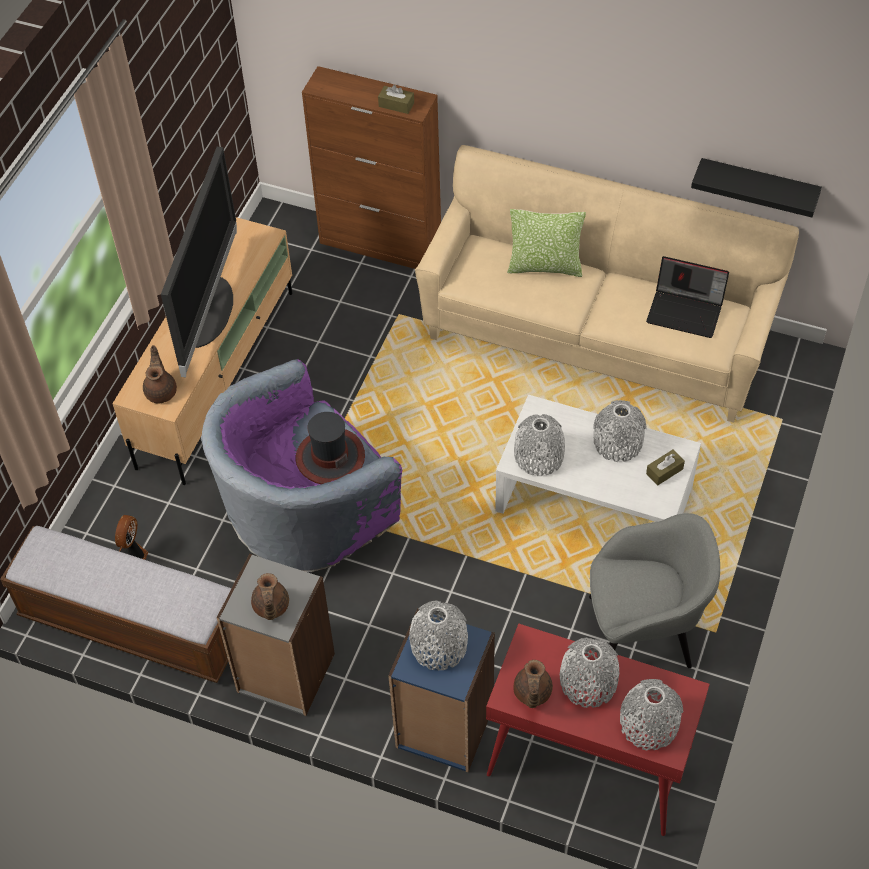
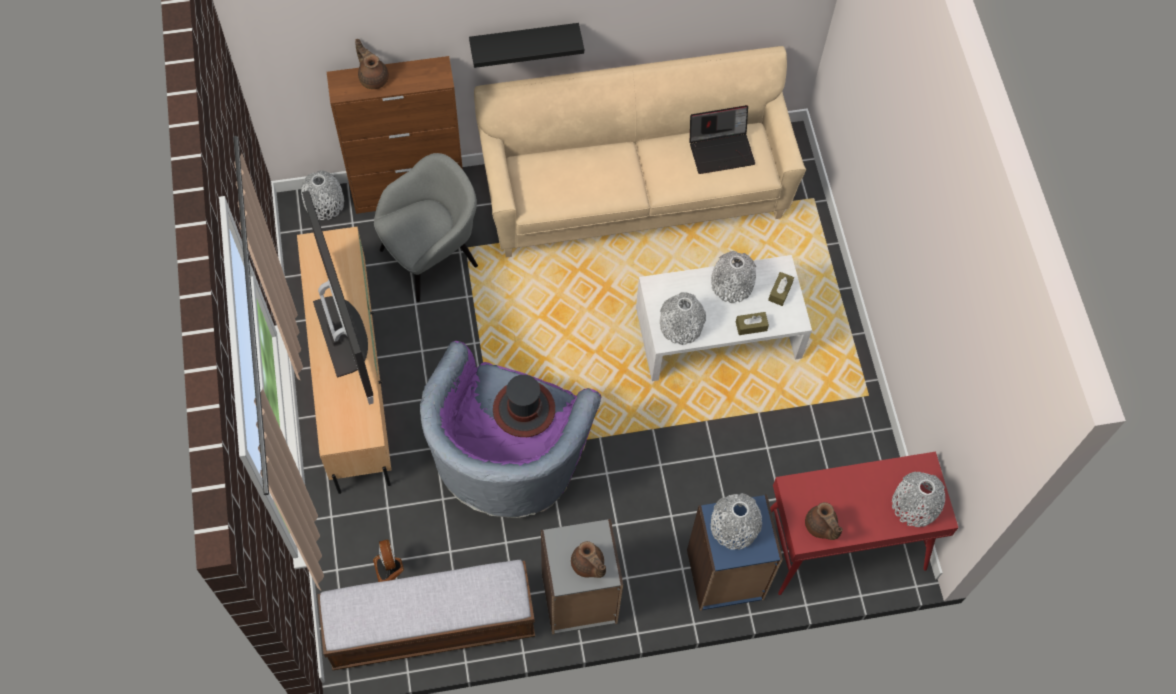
camera: 35 degrees left, 10 degrees up
brown teapot [143,345,177,403] -> brown teapot moved to [355,39,389,89]
brown tissue box [378,85,414,114] -> brown tissue box moved to [736,312,769,335]
pillow [507,209,586,277] -> none
grey vase [560,638,619,708] -> grey vase moved to [301,170,344,220]
grey armchair [589,513,720,668] -> grey armchair moved to [374,153,478,302]
black shelf [691,158,822,217] -> black shelf moved to [469,23,584,68]

